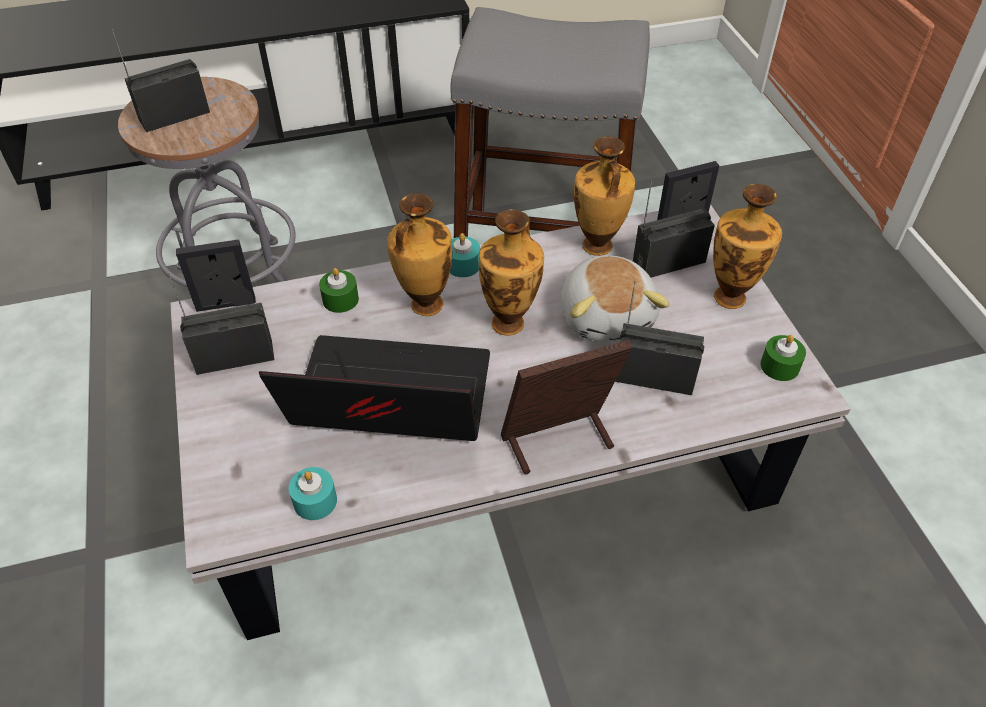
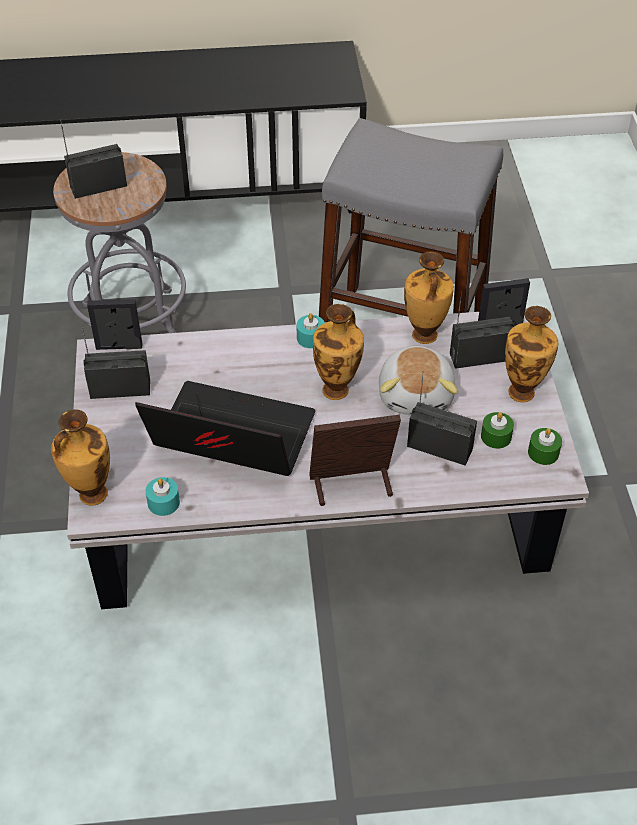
camera: 10 degrees right, 0 degrees up
green candle [319,268,359,313] -> green candle moved to [481,412,514,449]
vase [387,193,453,316] -> vase moved to [51,410,110,506]

